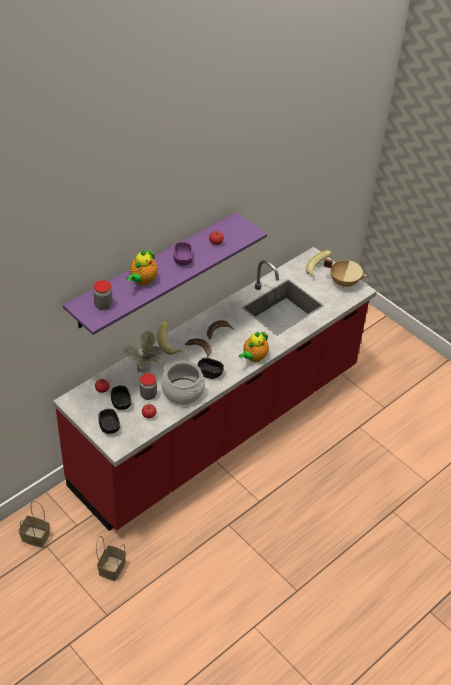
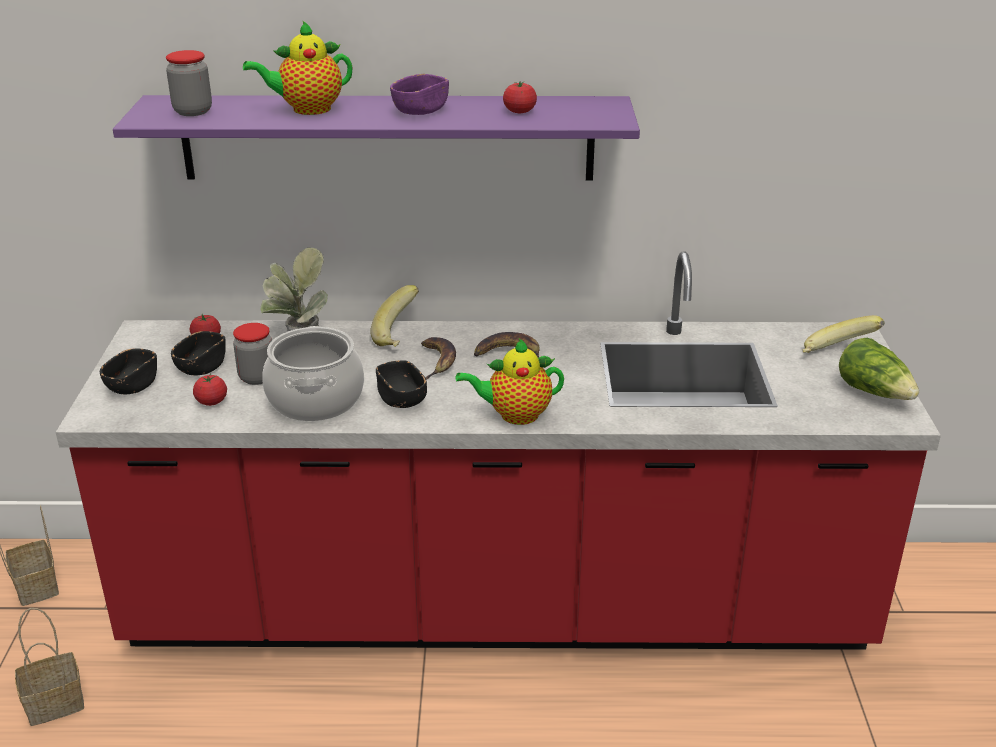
camera: 45 degrees right, 15 degrees down
beige cooking pot [324,259,367,288] -> lettuce [839,338,919,400]

